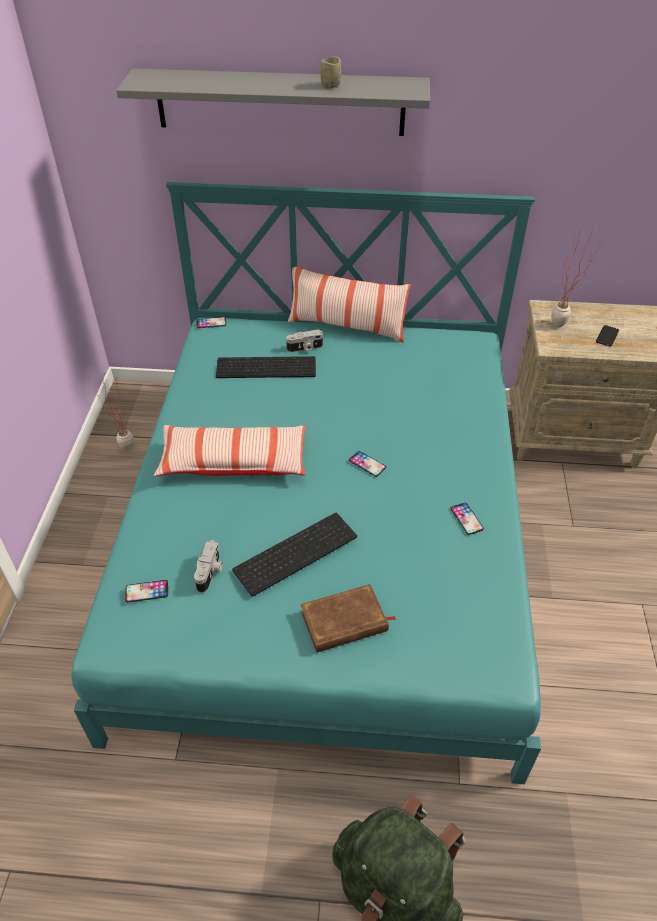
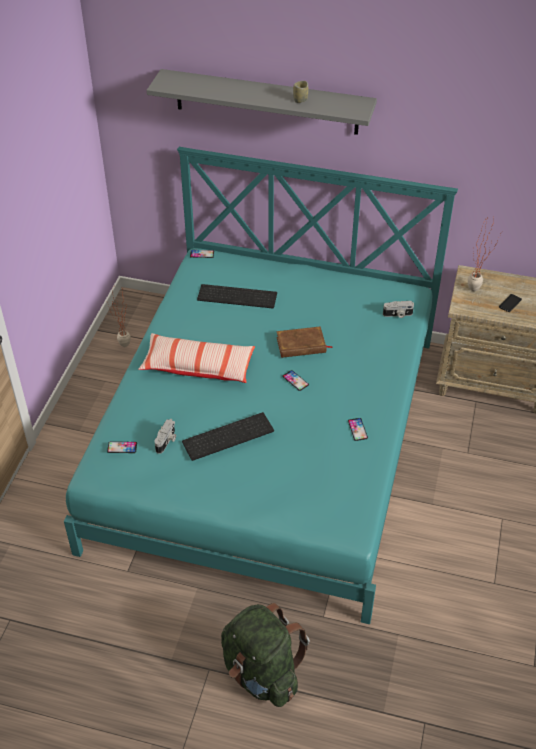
camera: 10 degrees right, 0 degrees up
camera [286,330,323,352] -> camera moved to [383,301,414,318]
pillow [288,266,411,342] -> none
brown book [301,584,396,653] -> brown book moved to [276,326,333,358]

